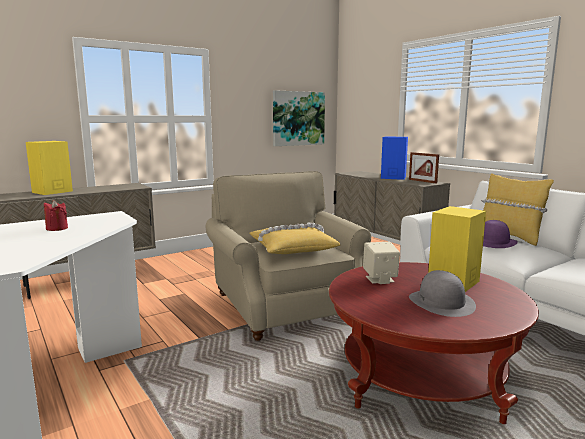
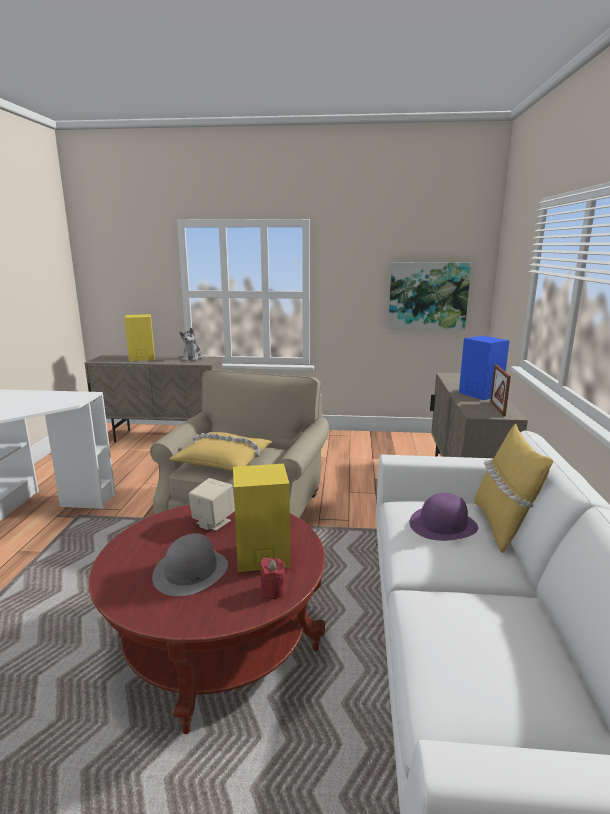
camera: 40 degrees right, 5 degrees up
red candle [44,200,68,231] -> red candle moved to [260,558,286,599]
none -> plush toy [179,328,202,361]

